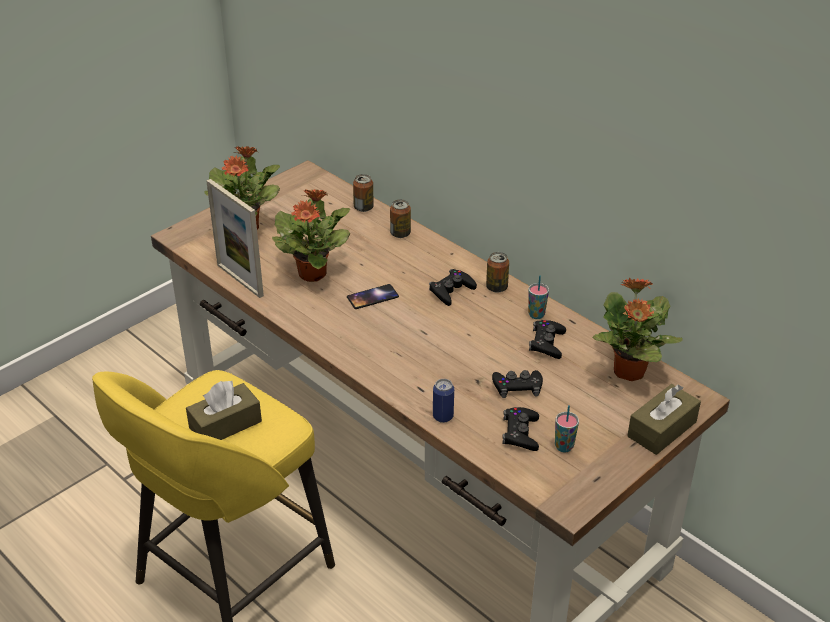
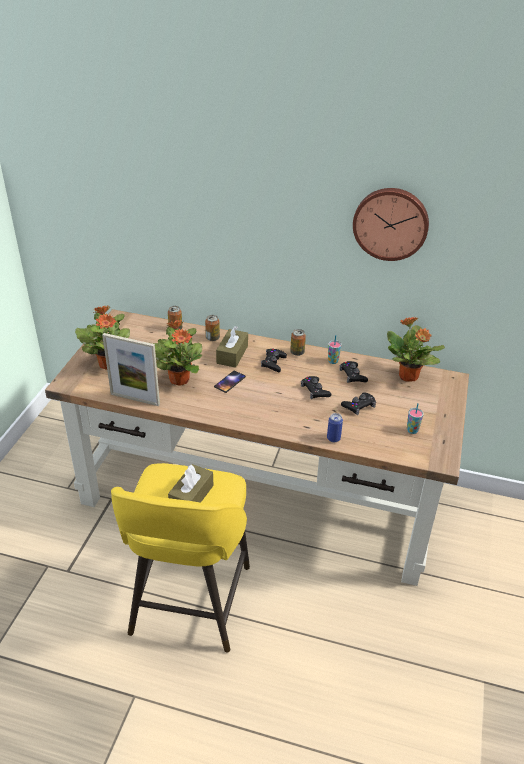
camera: 30 degrees left, 0 degrees up
black game controller [502,407,539,451] -> black game controller moved to [301,376,331,399]
brown tissue box [627,384,701,455] -> brown tissue box moved to [216,326,248,368]
none -> wall clock [353,188,429,261]

